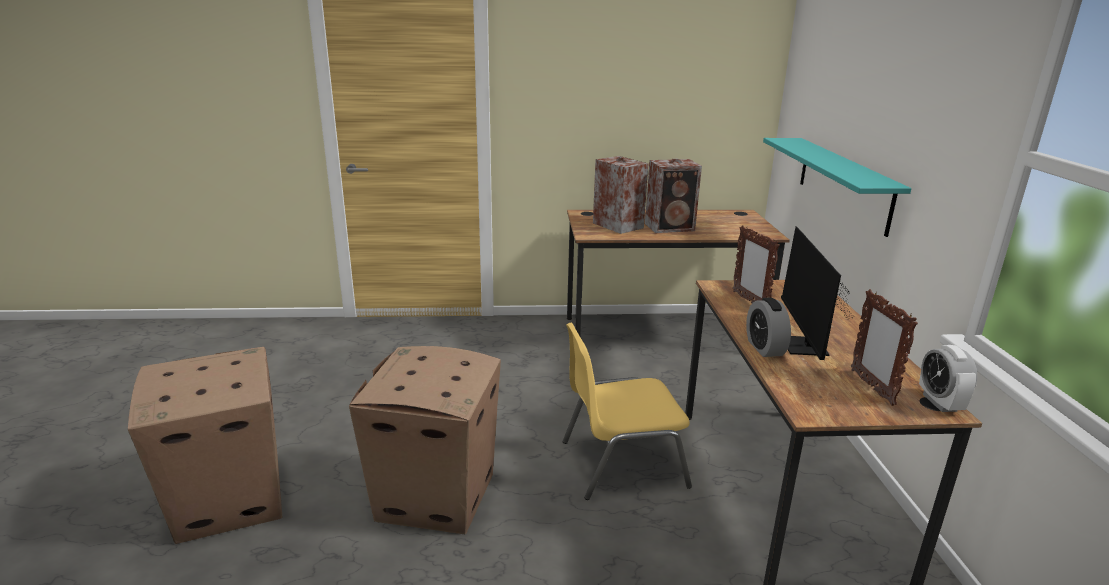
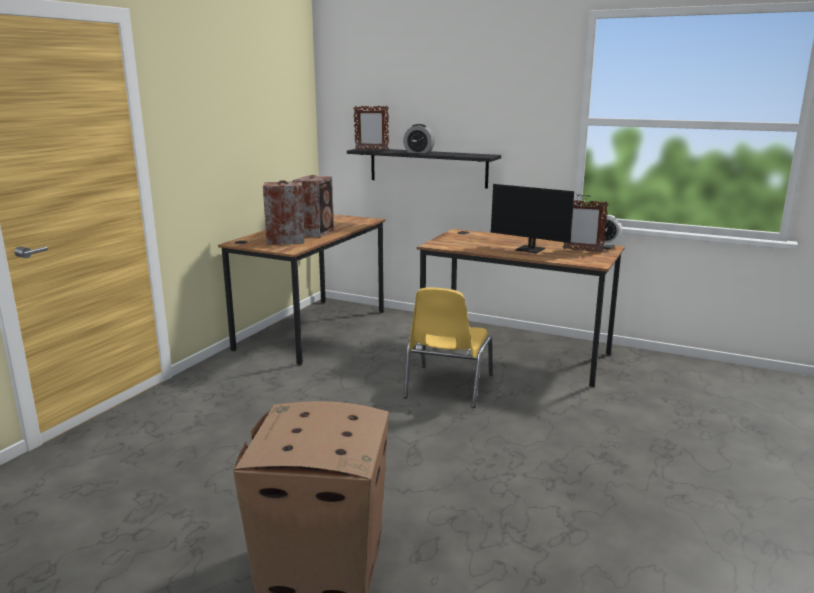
camera: 60 degrees left, 5 degrees down
cardboard box [349,346,501,535] -> none
picture frame [732,225,780,303] -> picture frame moved to [353,105,389,151]
alarm clock [746,298,791,357] -> alarm clock moved to [403,124,435,153]
turquoise shelf [763,138,911,237] -> black shelf [347,148,501,189]

